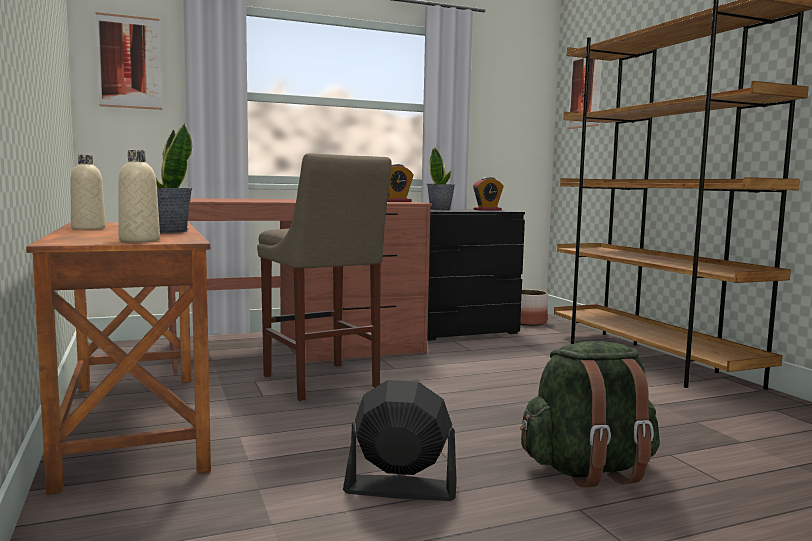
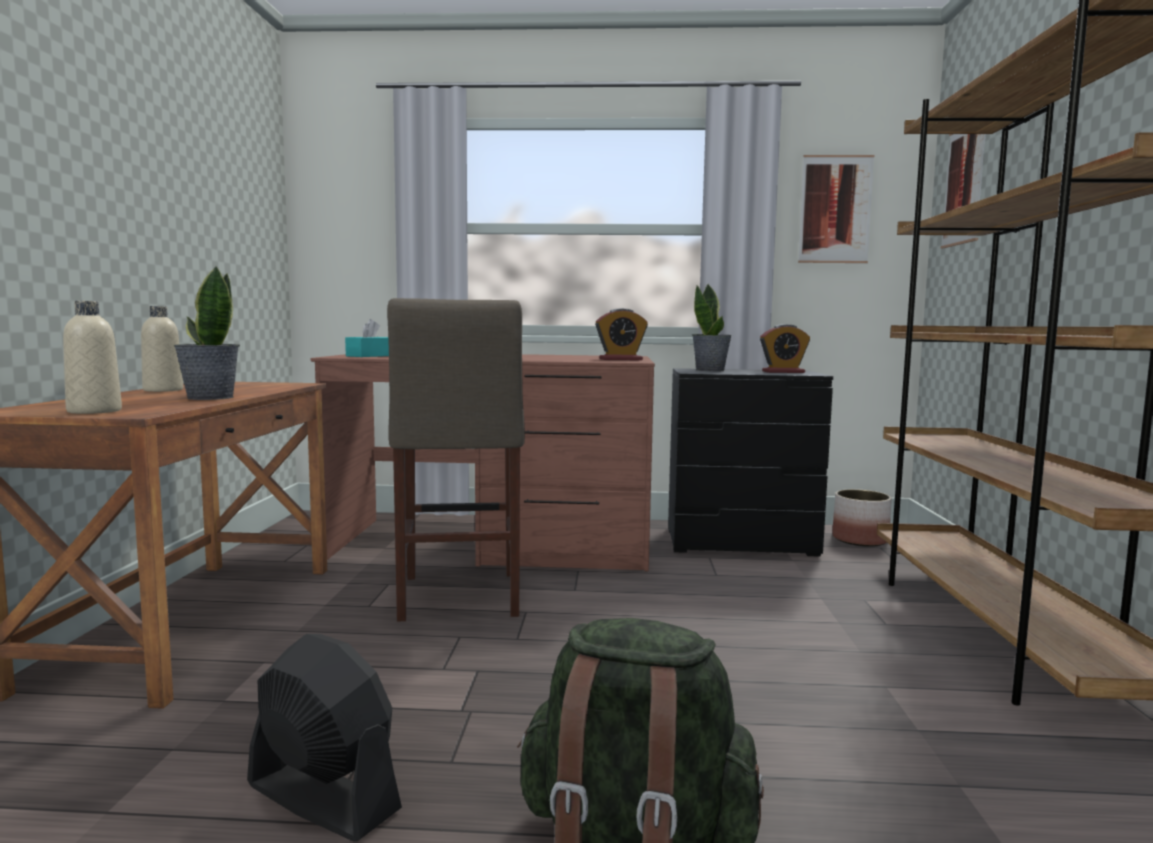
camera: 25 degrees right, 0 degrees up
picture [96,12,162,110] -> picture moved to [798,155,875,263]
none -> turquoise tissue box [345,319,389,357]

